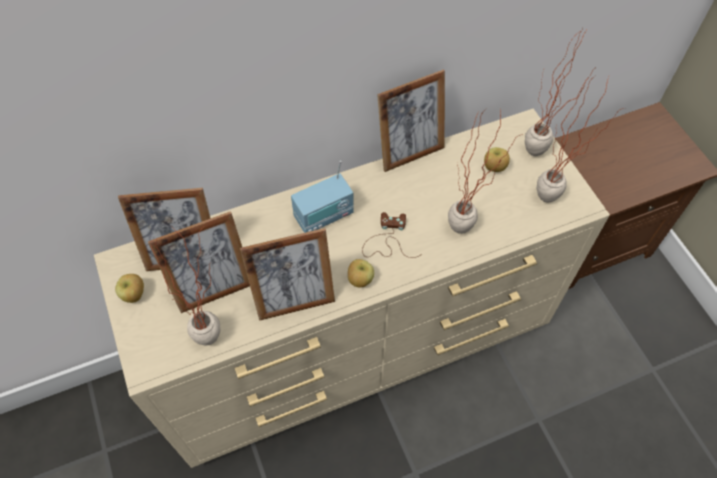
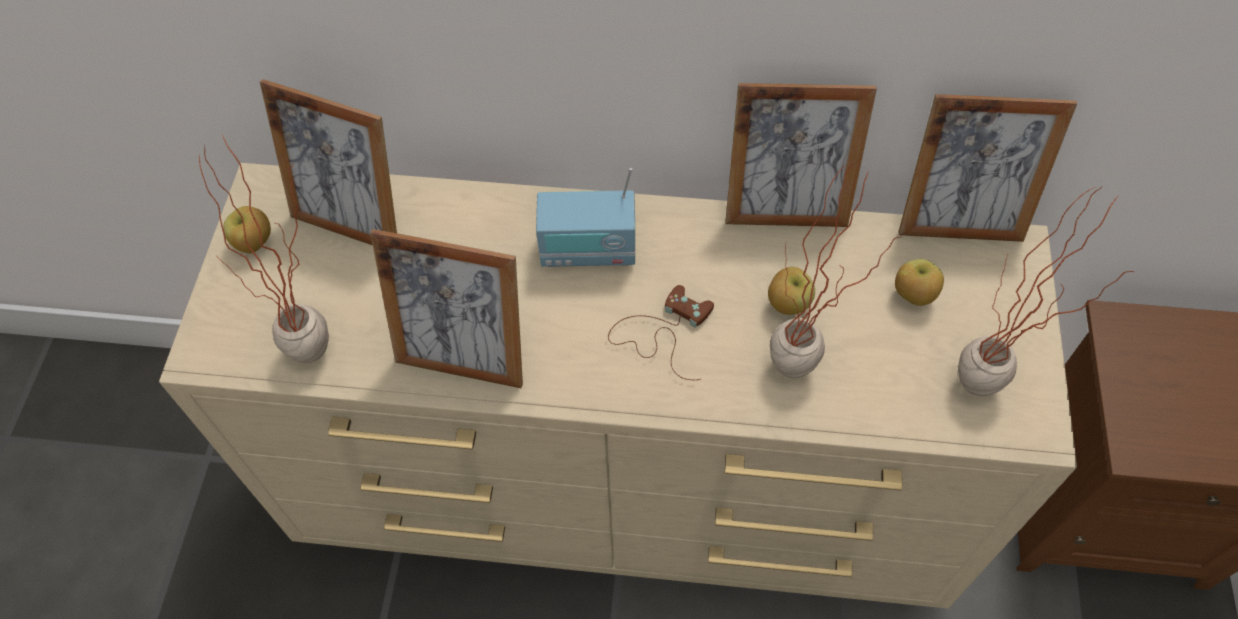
camera: 30 degrees right, 0 degrees up
picture frame [148,211,250,313] -> picture frame moved to [899,94,1077,242]
apple [348,259,374,288] -> apple moved to [768,267,815,315]
potted plant [525,28,596,156] -> none

